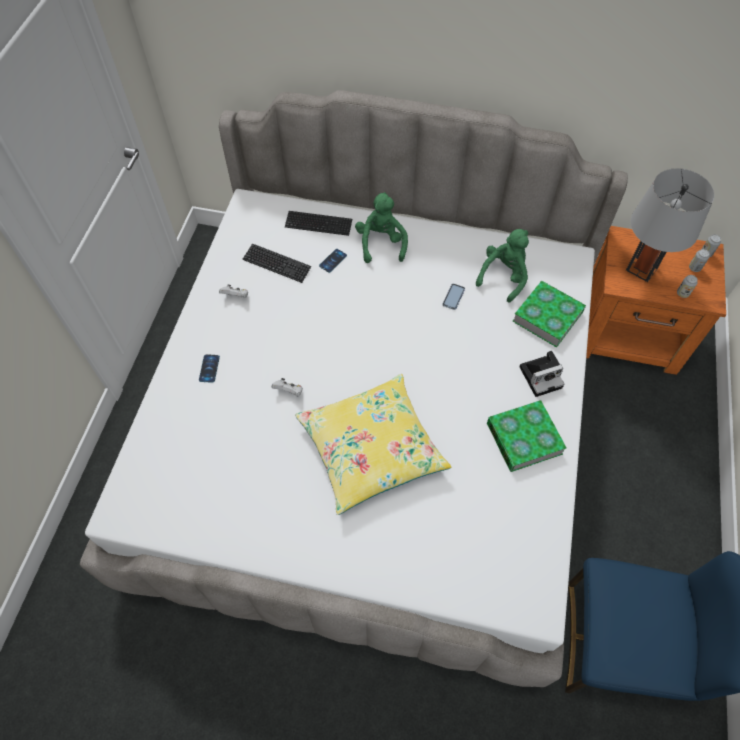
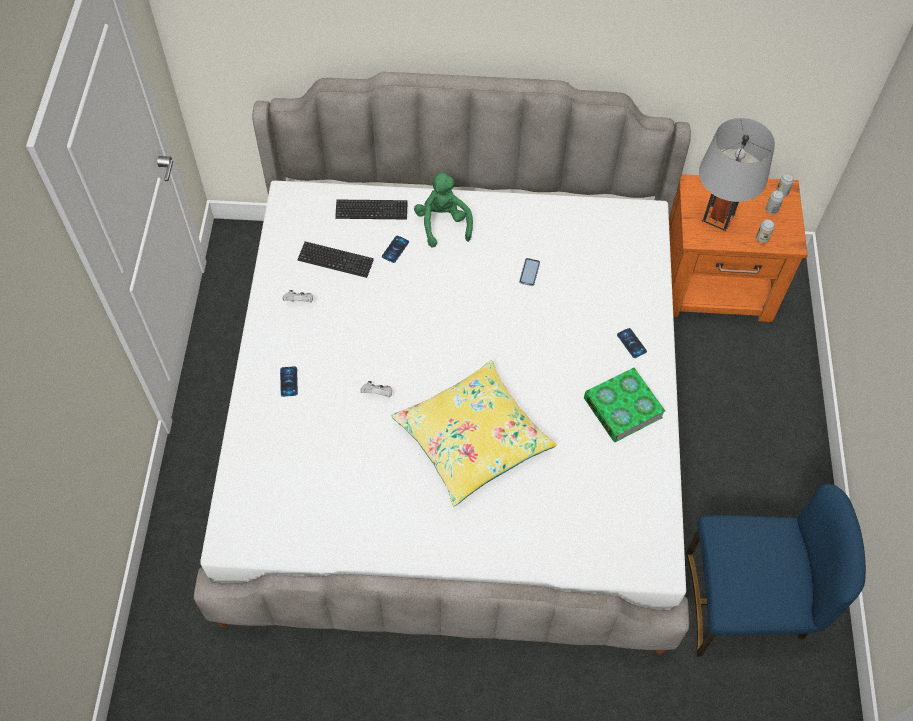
camera: 10 degrees left, 0 degrees up
green plush toy [476,229,529,303] -> none
book [512,281,586,347] -> none
camera [519,351,564,397] -> phone [617,328,647,358]

